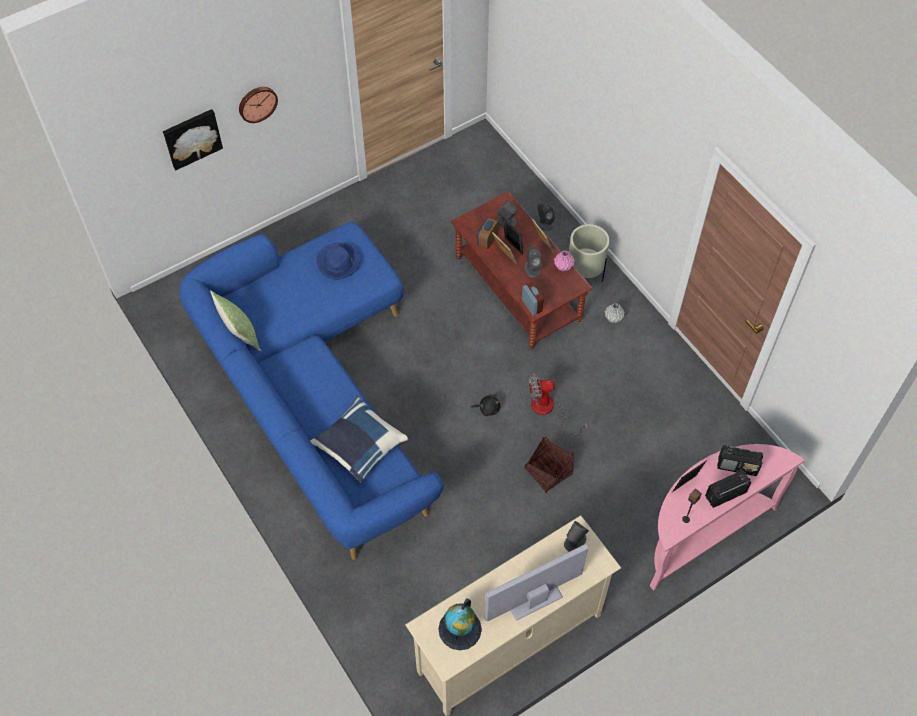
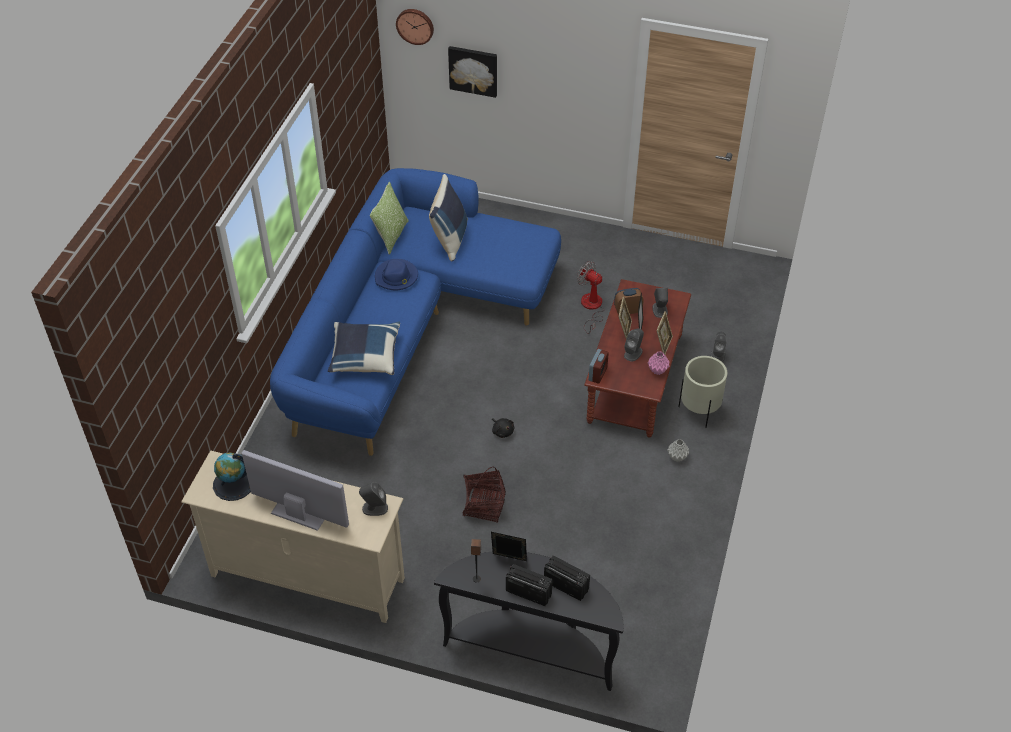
camera: 50 degrees right, 10 degrees down
wall clock [239,87,278,123] -> wall clock moved to [396,9,434,45]
blue hat [316,243,361,280] -> blue hat moved to [375,259,418,290]
fan [529,373,587,436] -> fan moved to [577,261,604,334]
pink console table [649,444,805,591] -> black console table [434,552,624,691]
radio [717,445,763,476] -> radio turned 150 degrees clockwise [544,555,590,601]
none -> blue pillow [429,174,468,262]

